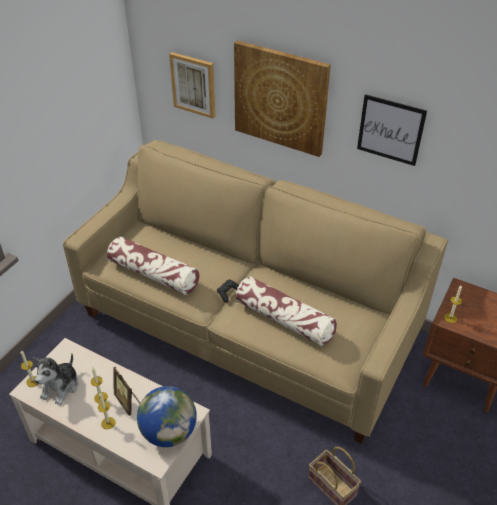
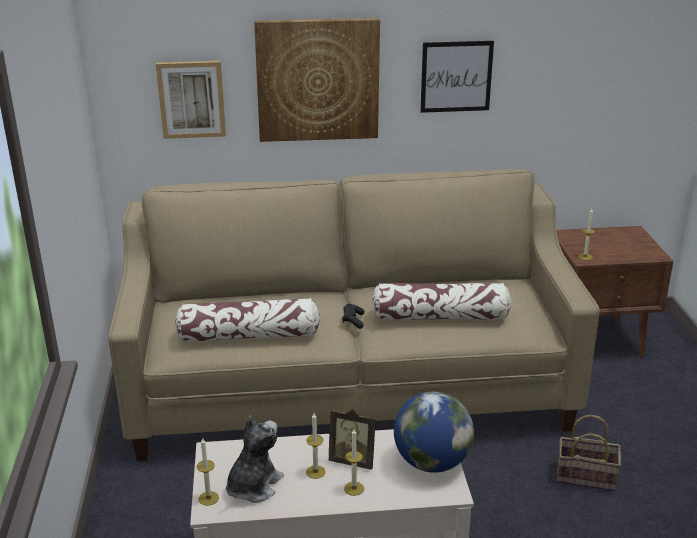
camera: 35 degrees left, 15 degrees down
plush toy [33,353,79,405] -> plush toy turned 135 degrees counterclockwise [226,416,284,503]

